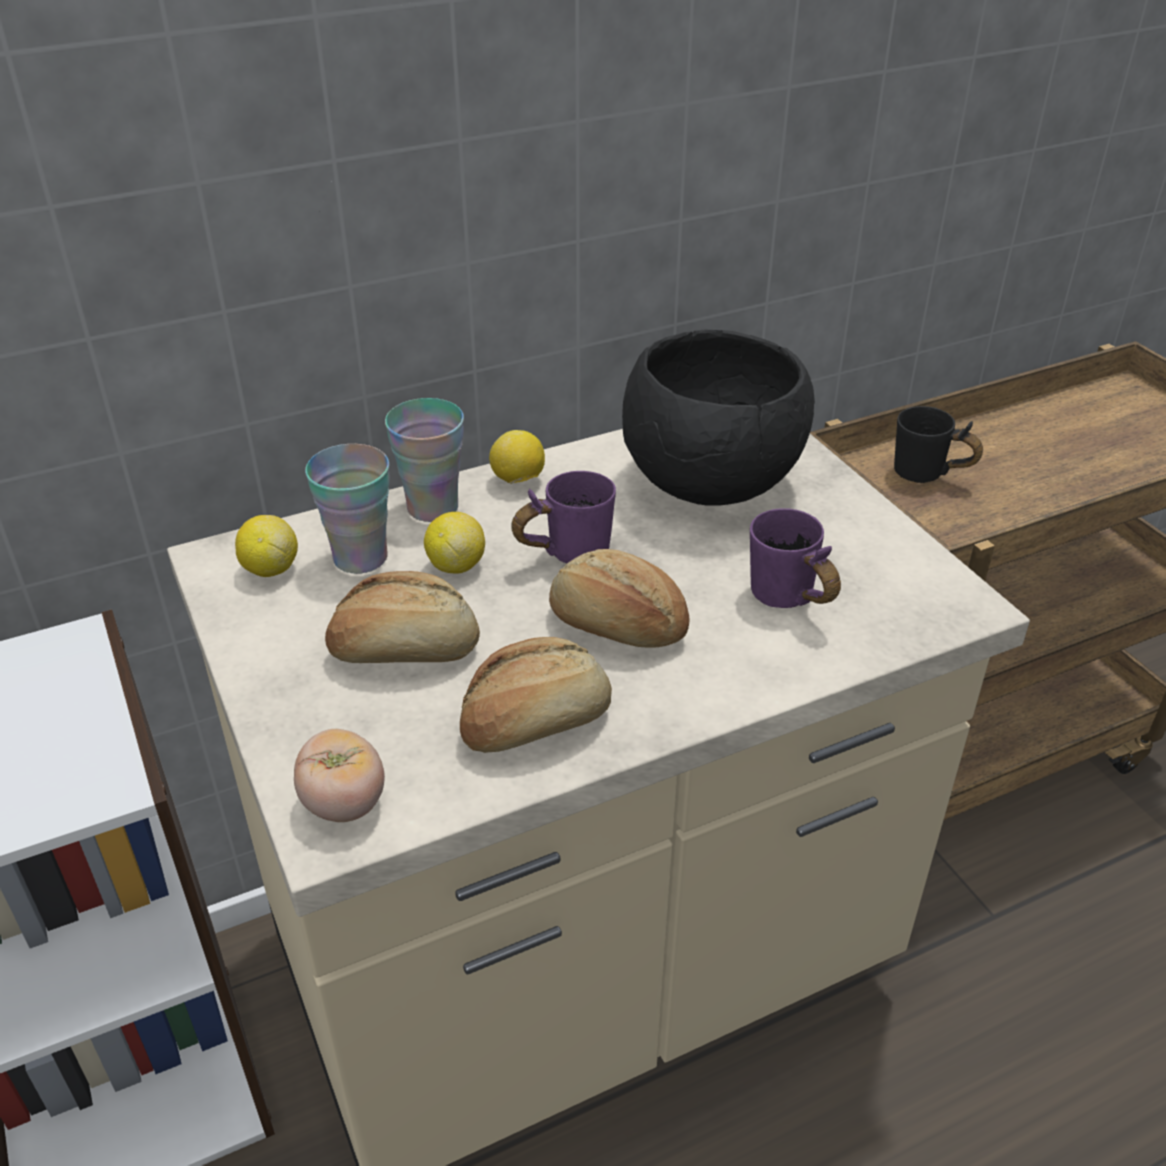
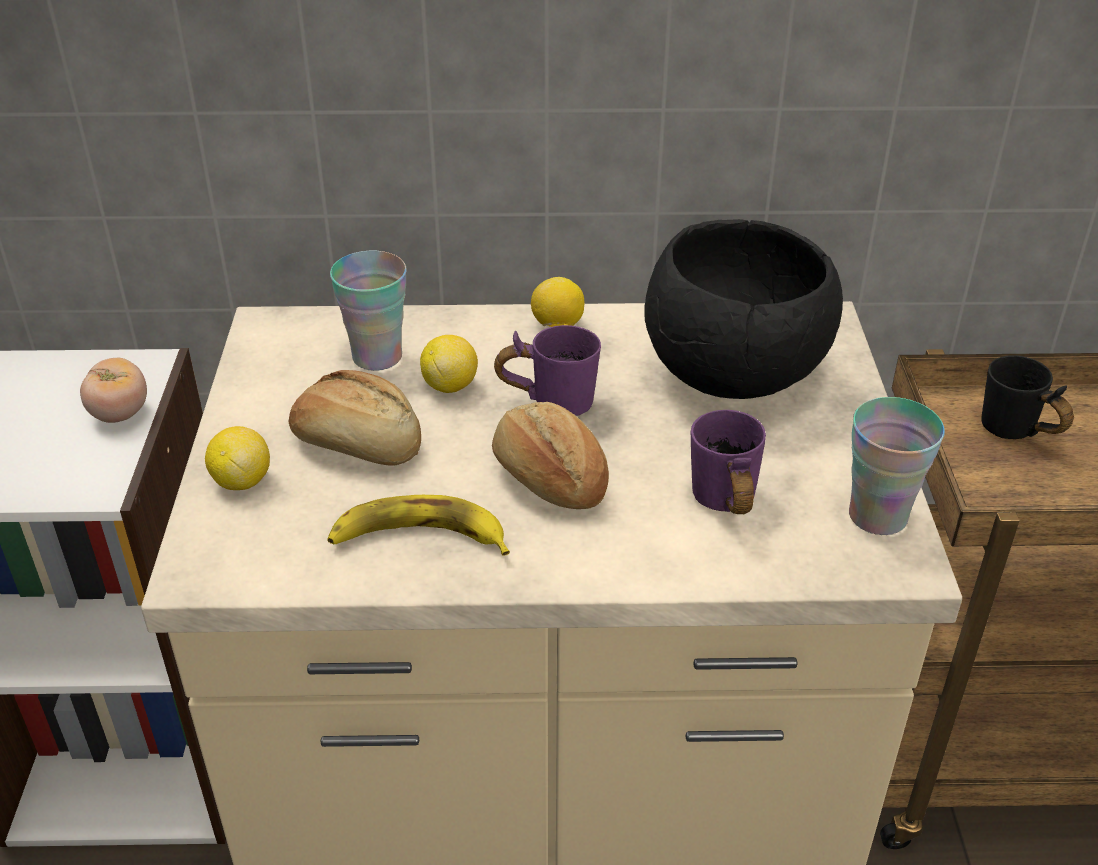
camera: 25 degrees right, 0 degrees up
lemon [235,515,298,577] -> lemon moved to [205,426,270,490]
tomato [294,729,385,822] -> tomato moved to [80,358,147,423]
cup [385,398,464,522] -> cup moved to [849,397,945,535]
bread [460,637,612,753] -> banana [327,495,510,556]

